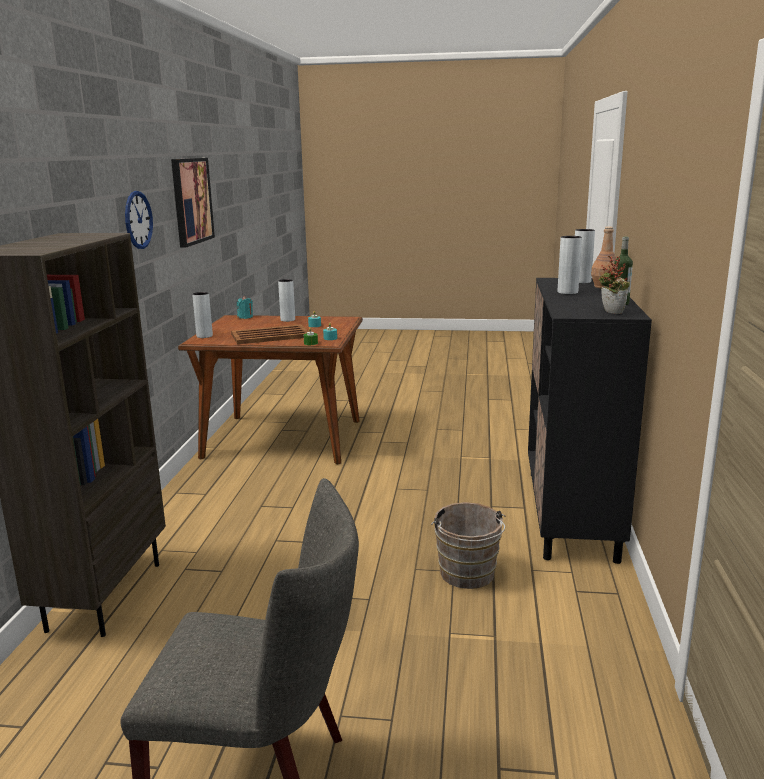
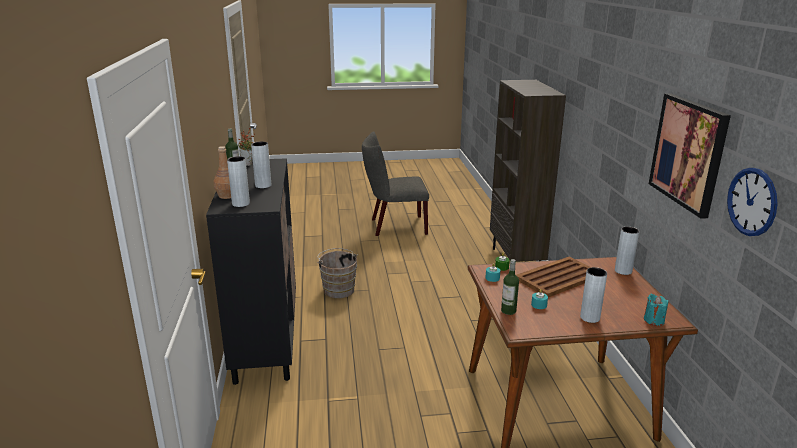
camera: 165 degrees right, 5 degrees up
wall clock [125,191,153,249] -> wall clock moved to [727,168,778,236]
none -> bottle [501,259,519,315]

